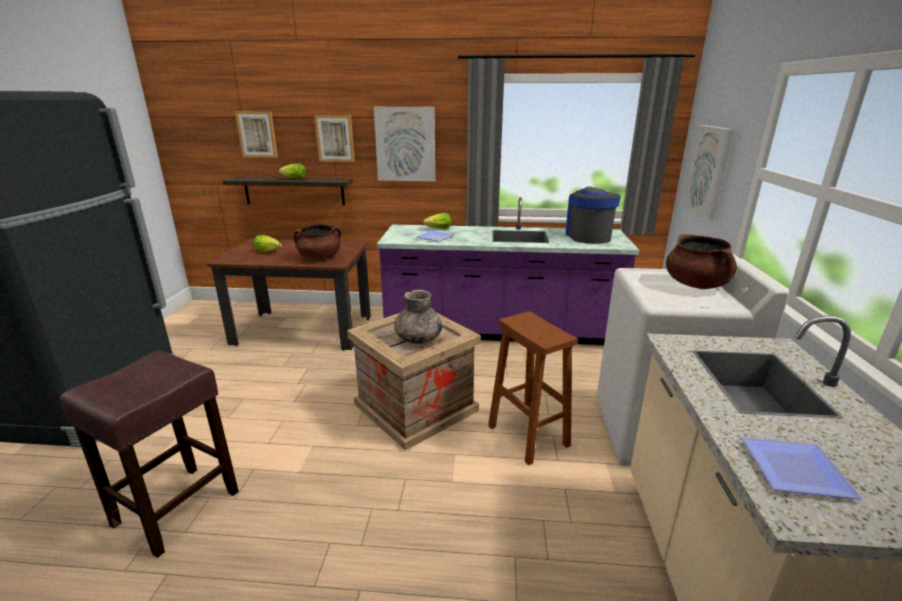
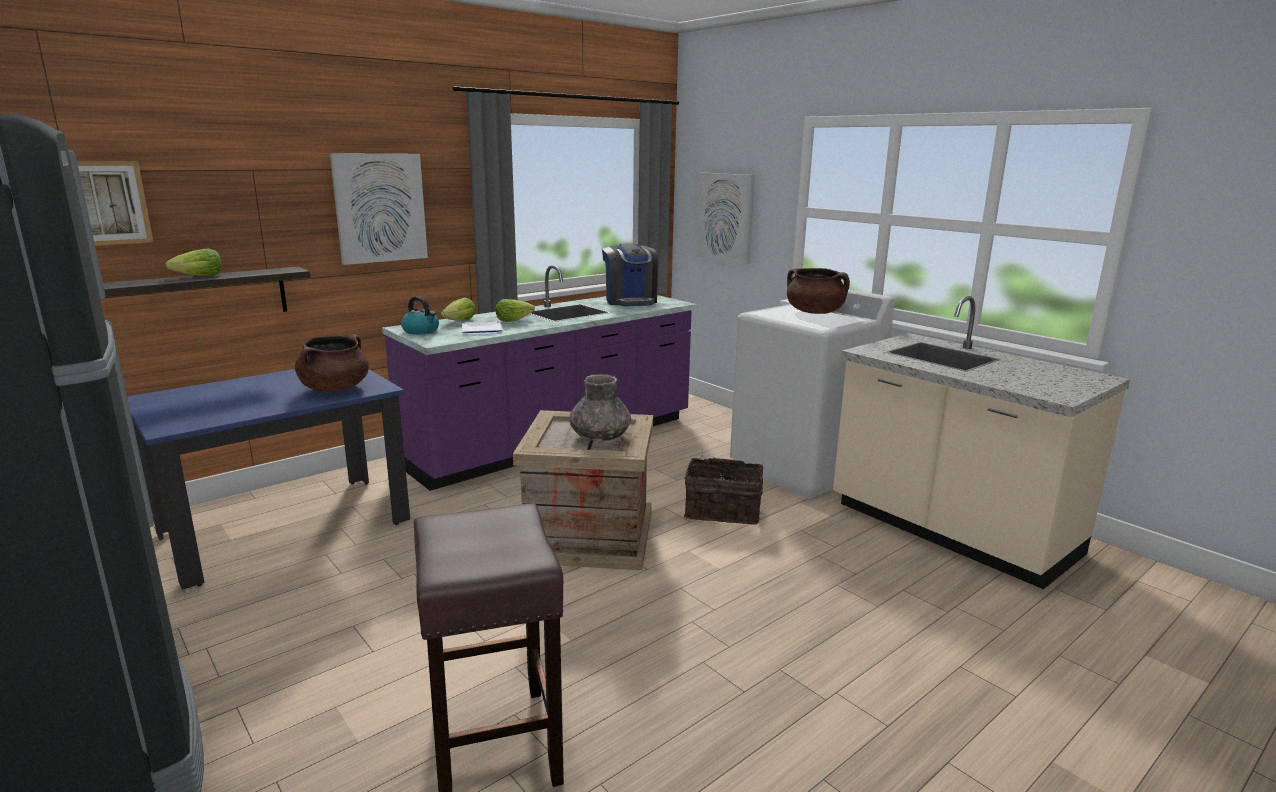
camera: 45 degrees left, 5 degrees down
brown dining table [207,239,371,351] -> blue dining table [127,369,410,590]
lettuce [253,235,282,252] -> lettuce moved to [496,299,535,322]
picture [314,115,355,162] -> none
brown stool [488,311,578,465] -> basket [684,455,763,525]
coffee machine [565,187,621,244] -> coffee machine turned 150 degrees counterclockwise [602,243,658,306]
plate [741,437,862,499] -> none
none -> kettle [401,296,439,334]

